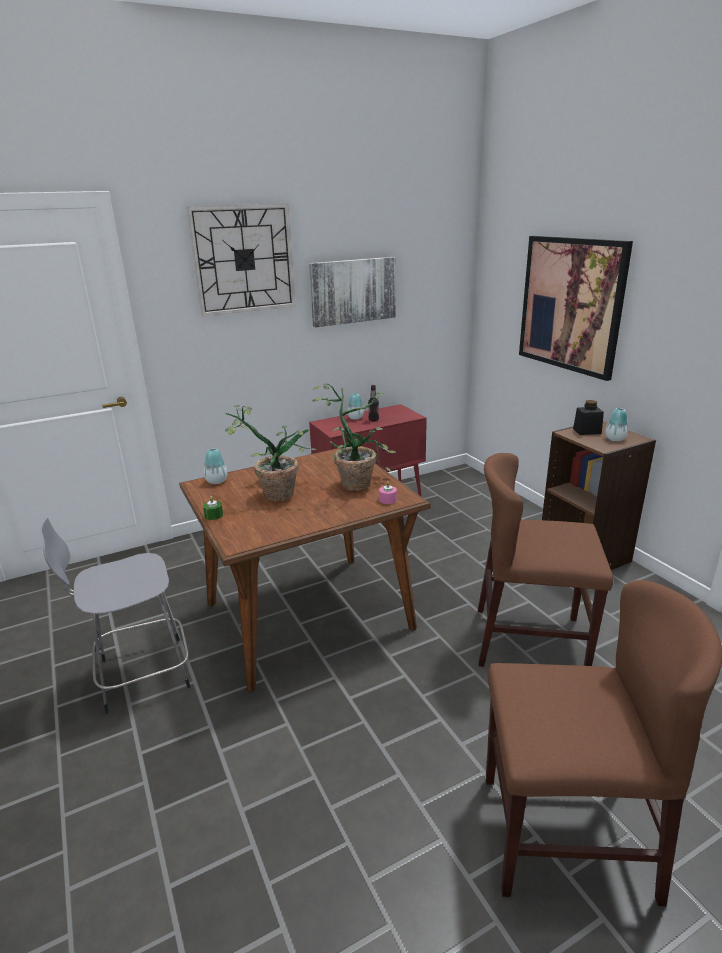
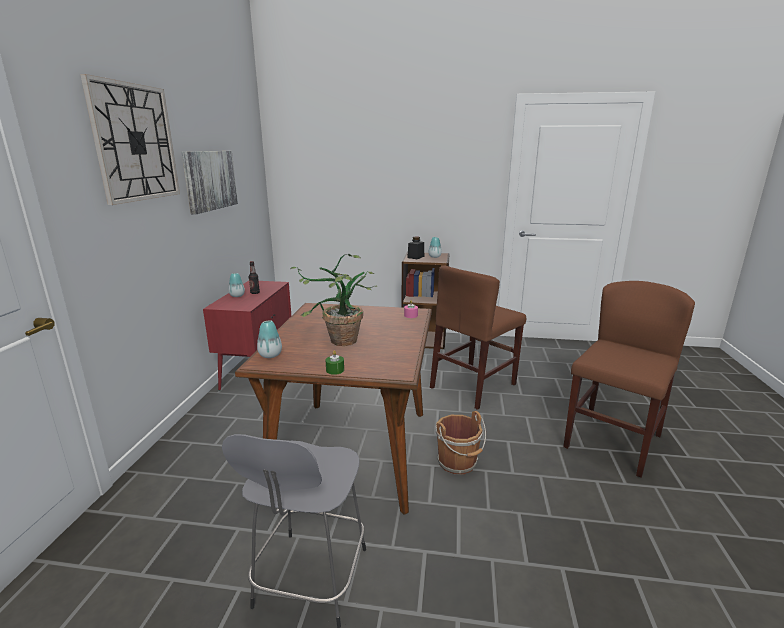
camera: 55 degrees left, 5 degrees down
potted plant [312,384,397,491] -> none
picture [519,236,633,381] -> none
none -> brown bucket [436,411,486,474]

